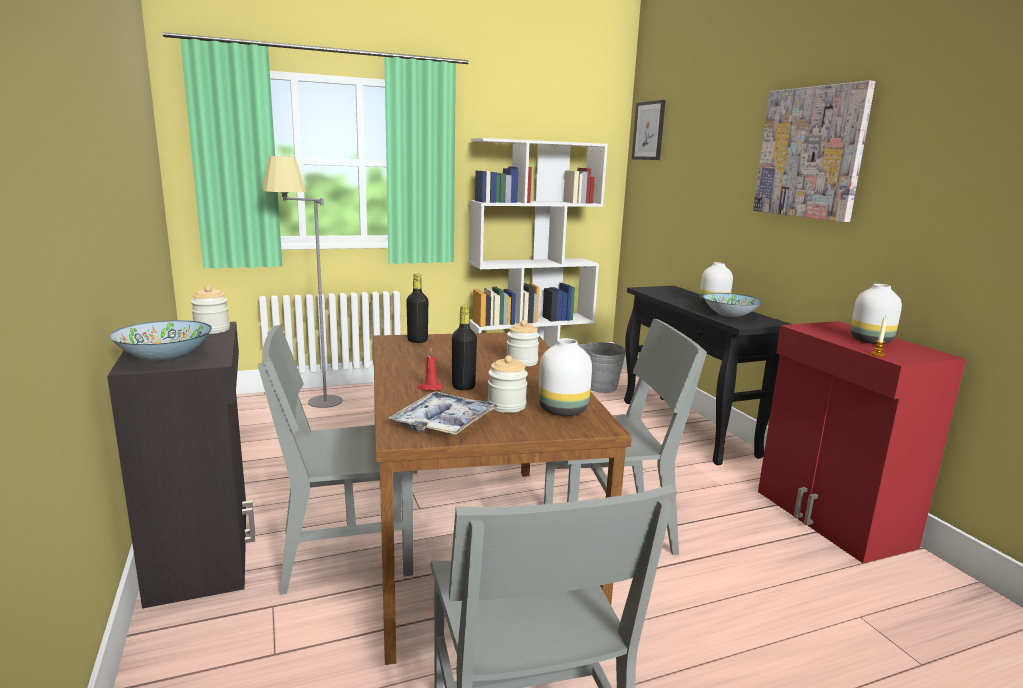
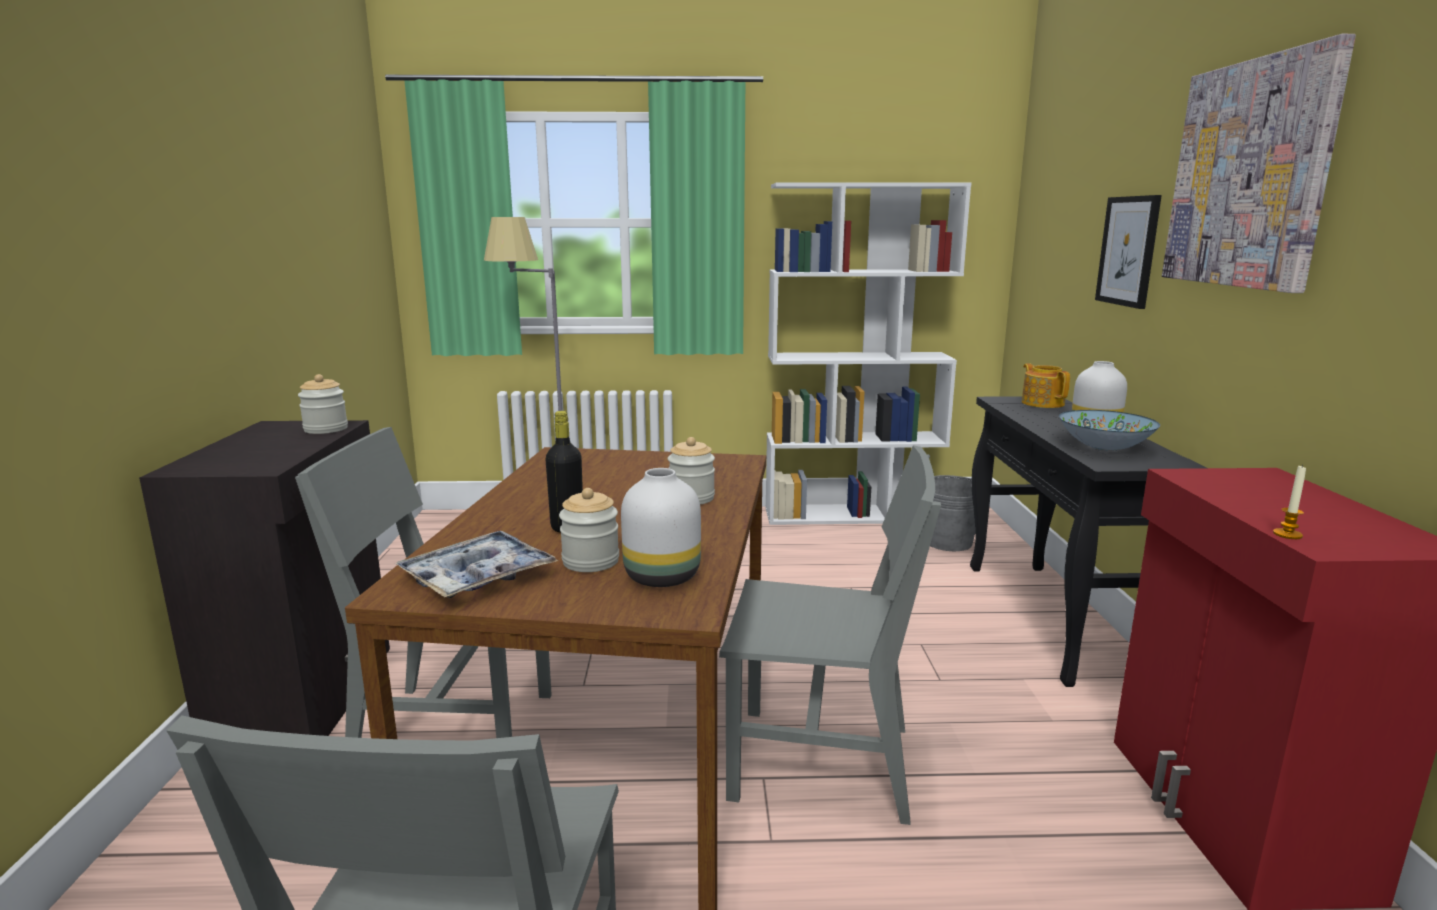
camera: 20 degrees right, 0 degrees up
bowl [109,320,212,362] -> none
black bottle [406,274,428,343] -> none
red candle [417,349,443,391] -> none
picture [632,100,666,160] -> picture moved to [1095,195,1162,309]
white vase [850,284,902,344] -> none
none -> teapot [1022,363,1070,408]

